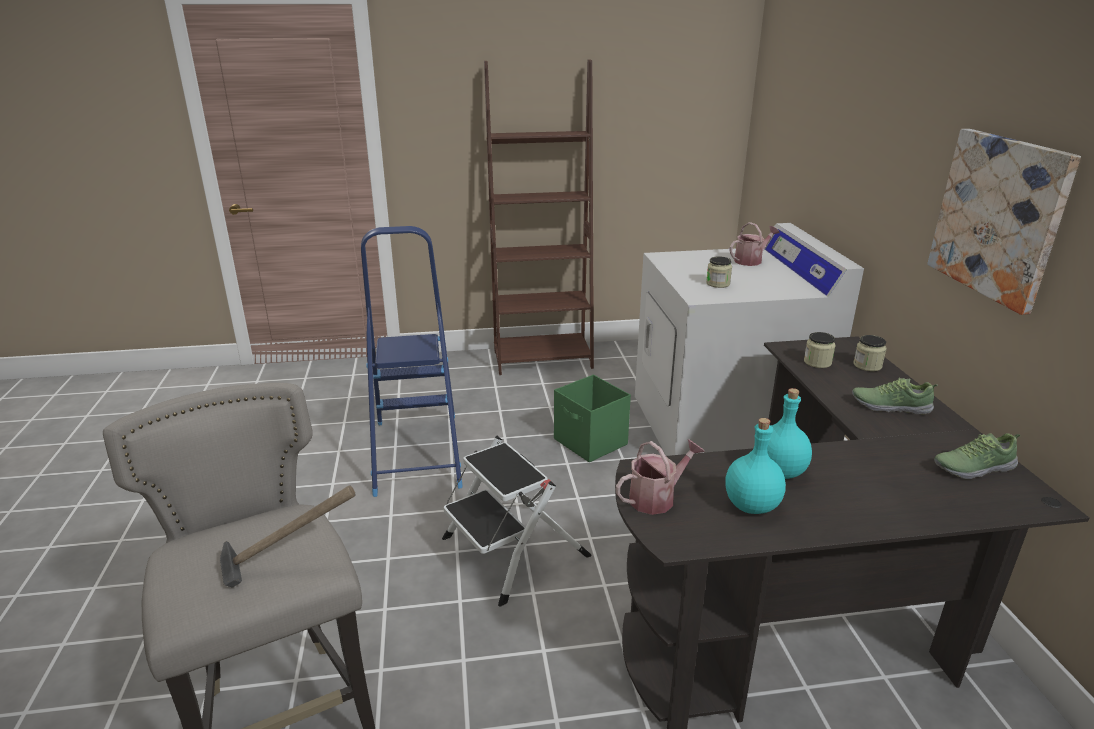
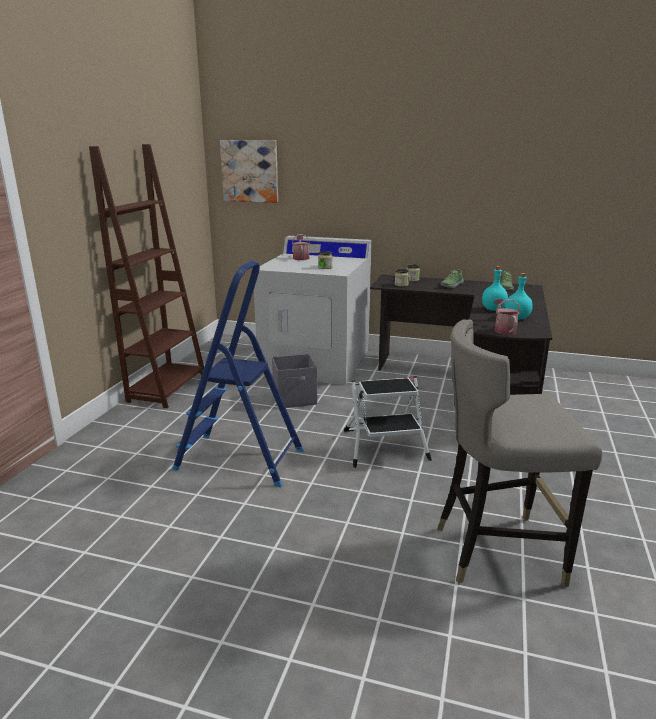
camera: 65 degrees left, 5 degrees down
hammer [220,486,355,588] -> none
green storage box [554,375,631,462] -> grey storage box [272,354,317,408]
picture [927,129,1081,315] -> picture moved to [220,140,278,203]

